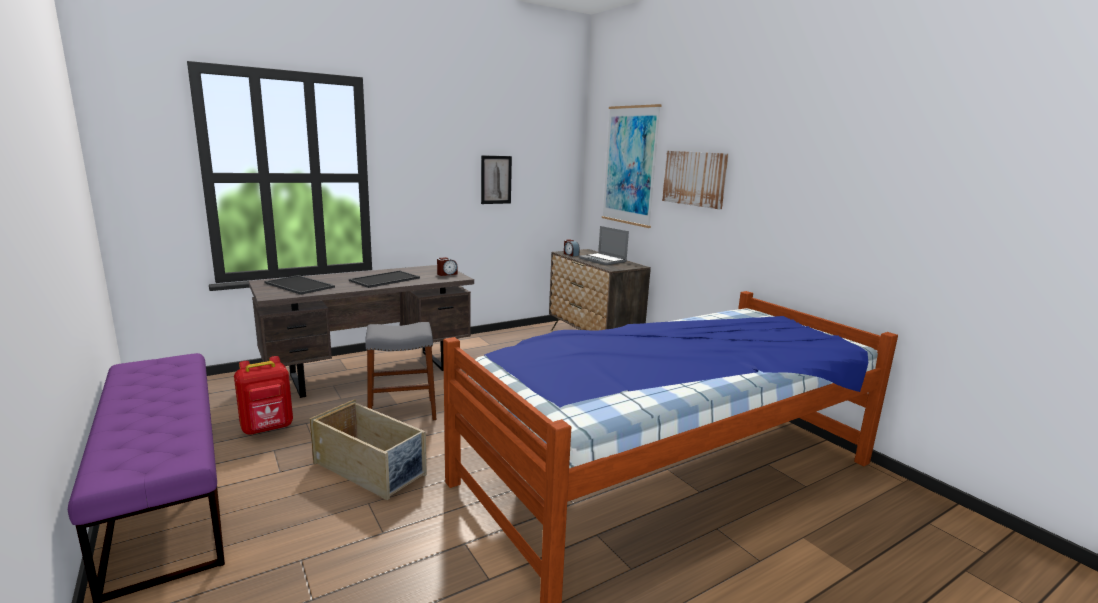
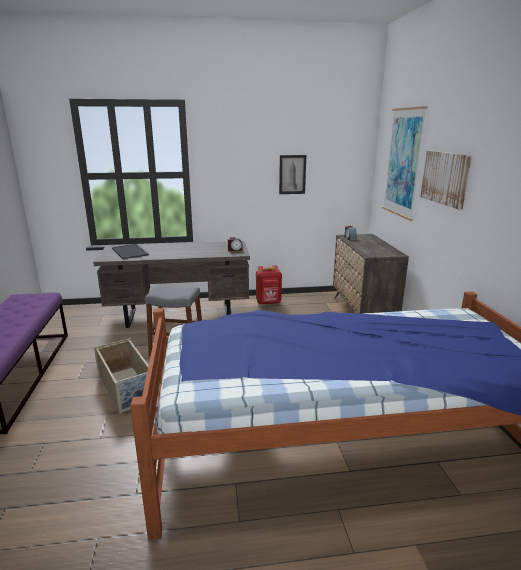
camera: 25 degrees right, 5 degrees up
red backpack [234,356,293,435] -> red backpack moved to [256,265,282,305]
tray [349,271,420,288] -> none
laptop [579,226,629,265] -> none

